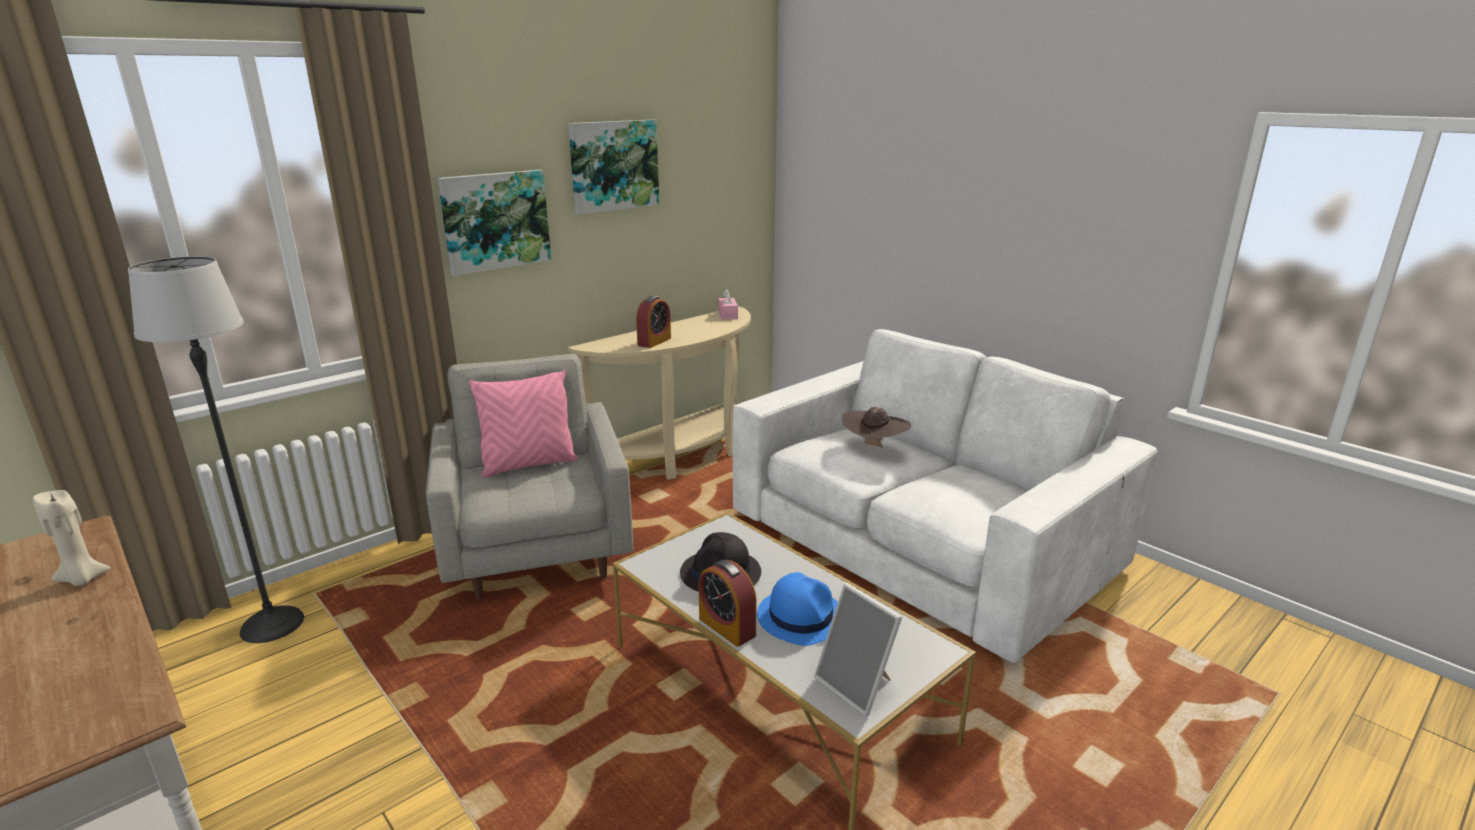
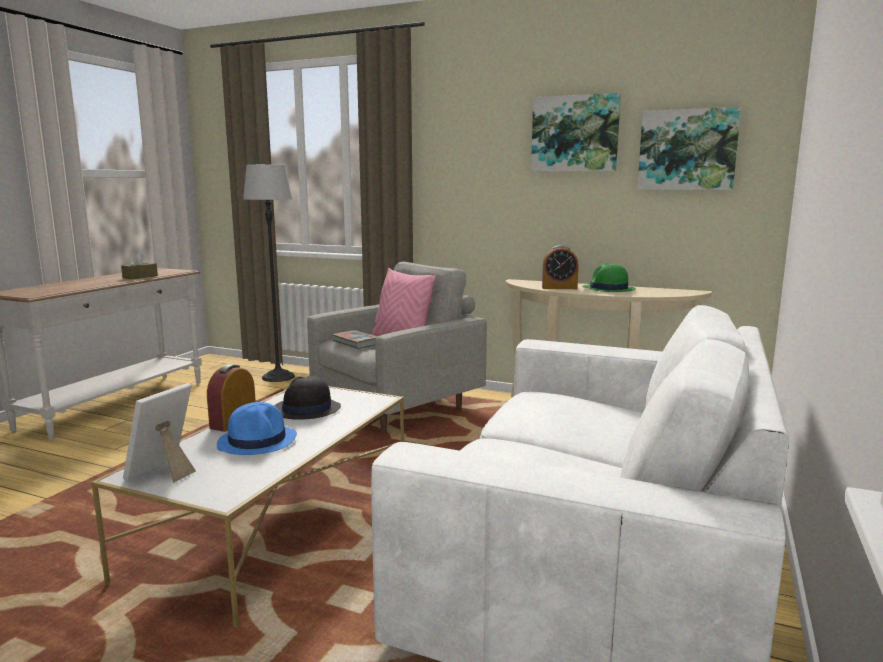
camera: 65 degrees right, 10 degrees down
beige candle [33,490,111,586] -> brown tissue box [121,252,158,279]
picture [438,170,551,276] -> picture moved to [637,107,741,190]
pink tissue box [718,289,738,319] -> none
brown hat [842,407,911,448] -> none
none -> book [332,330,377,349]
none -> green hat [582,264,636,292]

